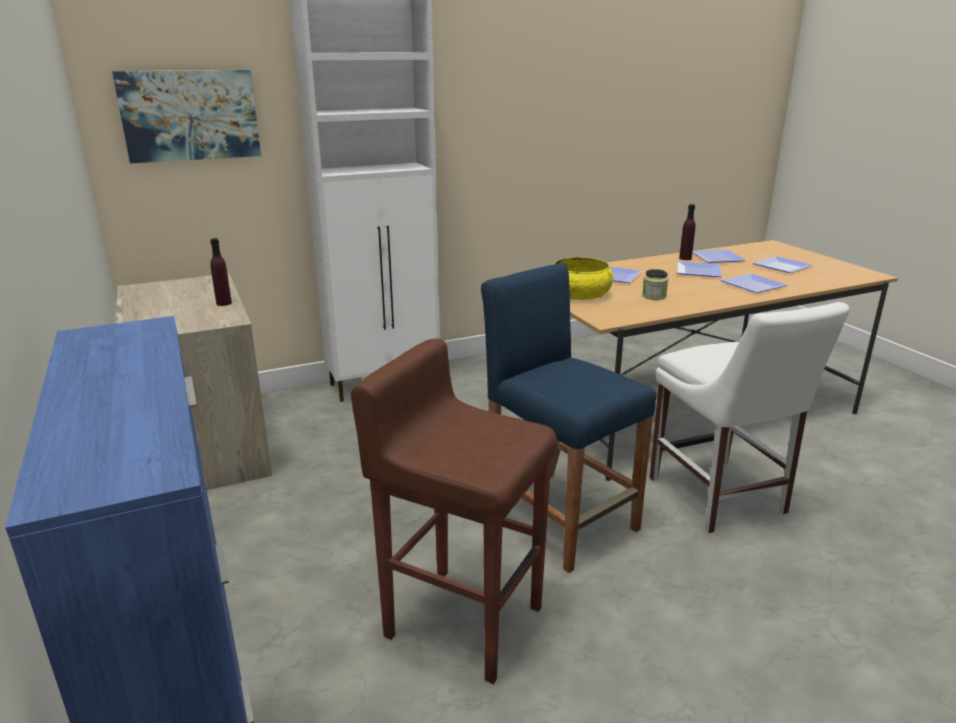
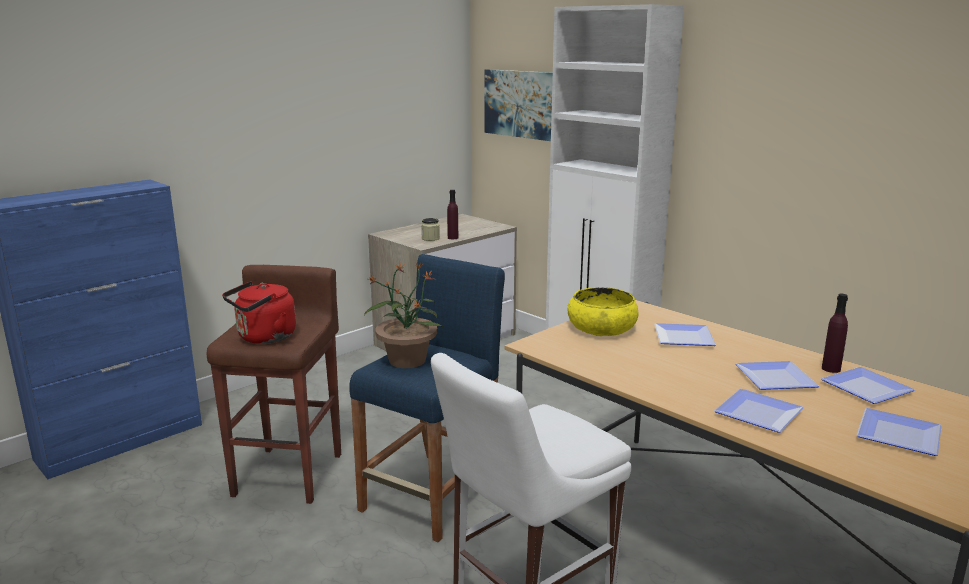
camera: 70 degrees right, 5 degrees down
jar [642,269,668,300] -> jar moved to [421,218,440,241]
none -> red kettle [222,281,296,344]
none -> potted plant [364,262,444,368]

